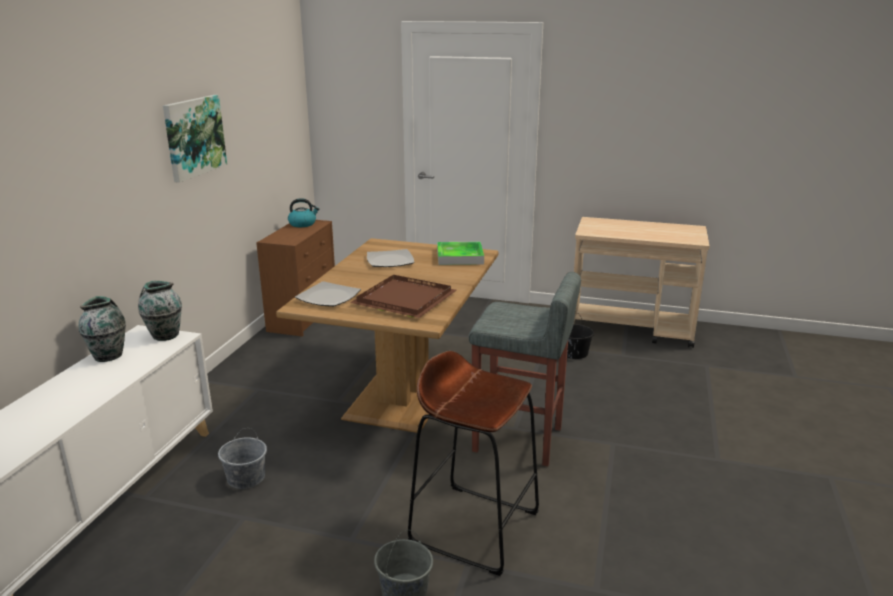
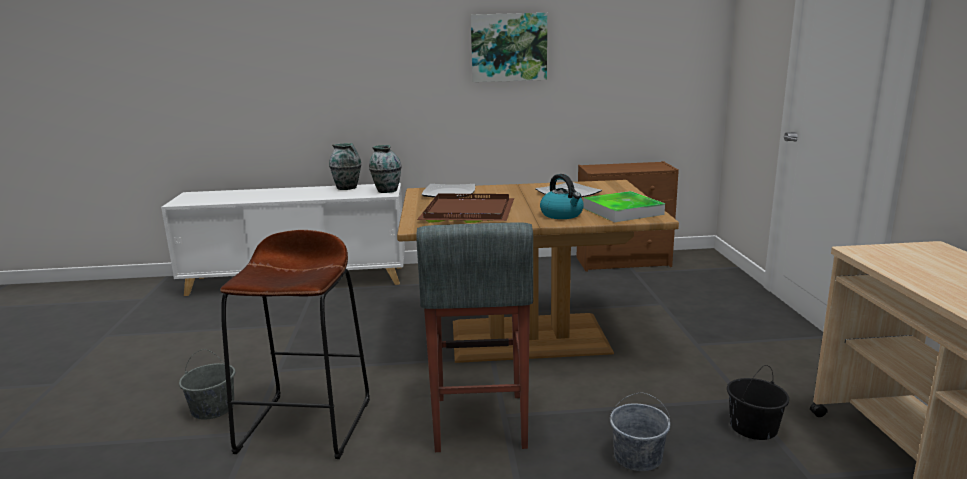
camera: 70 degrees right, 5 degrees down
grey bucket [218,428,267,489] -> grey bucket moved to [610,392,670,471]
kettle [288,198,319,227] -> kettle moved to [540,174,584,219]

